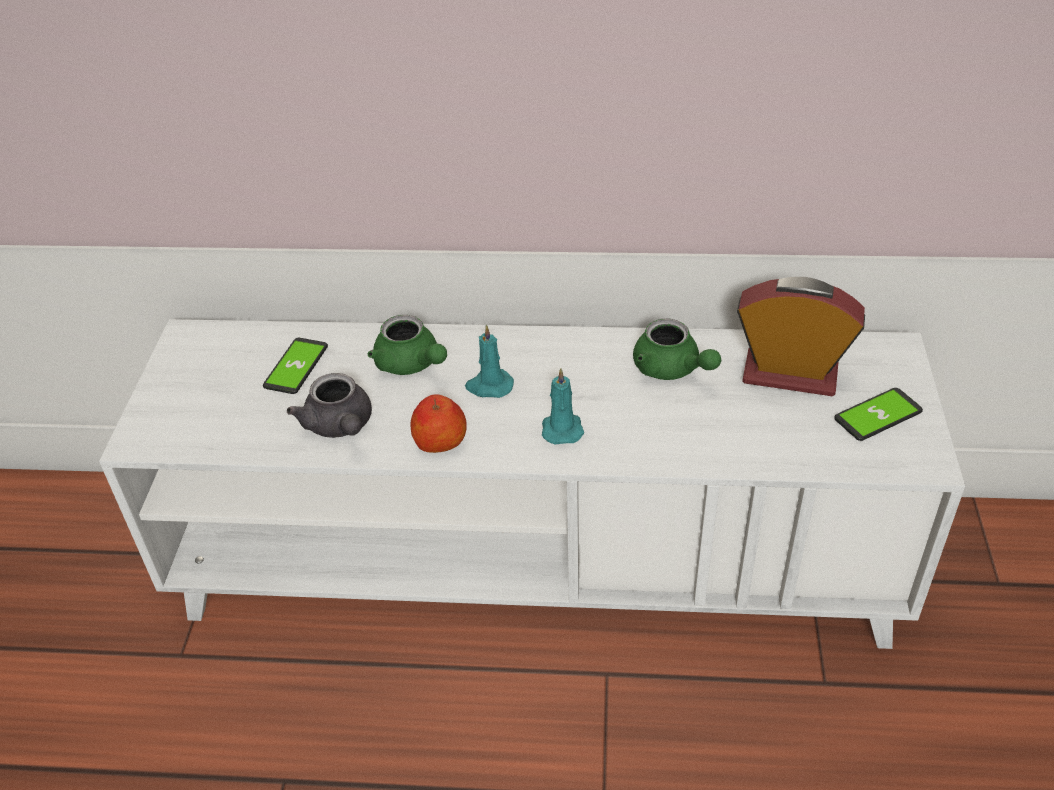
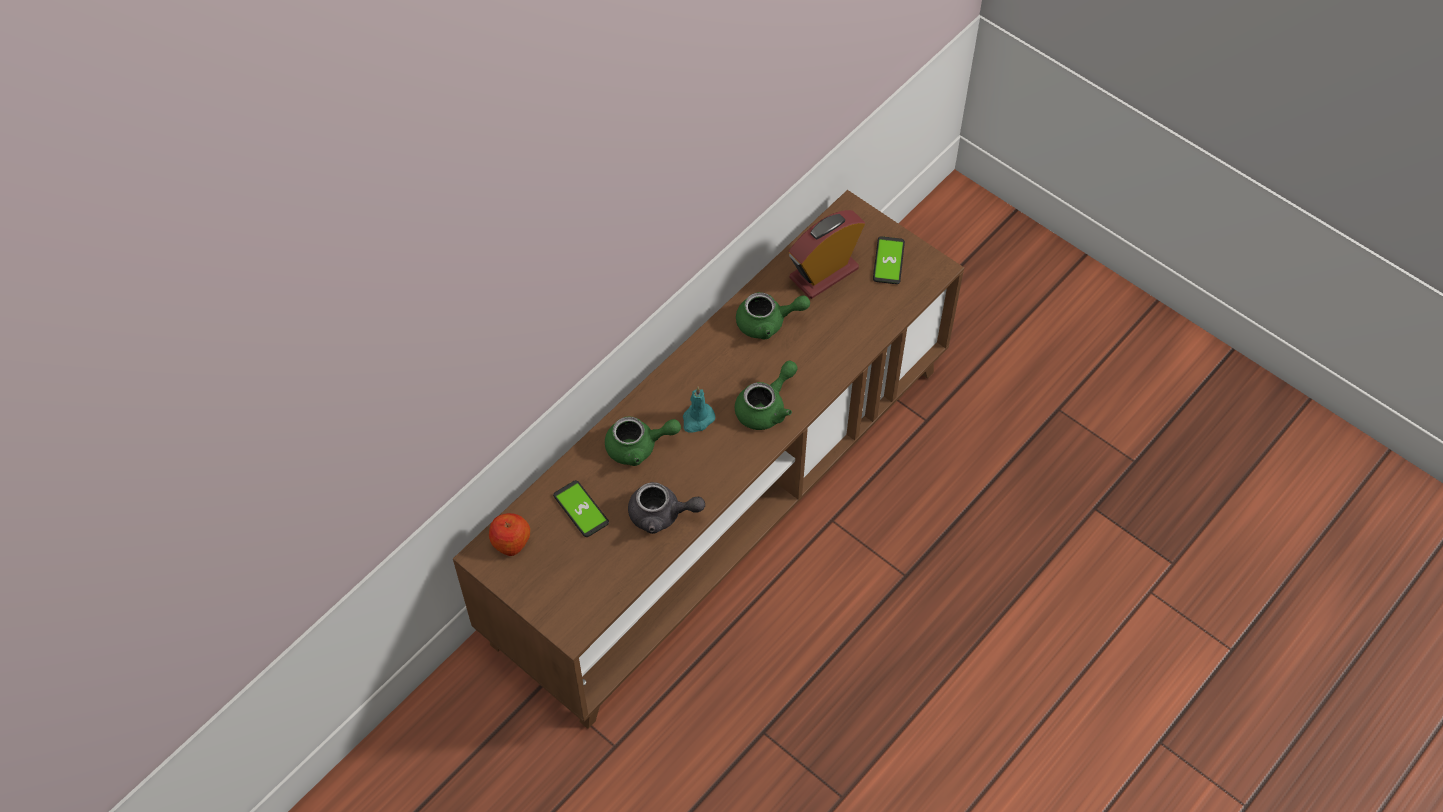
camera: 55 degrees left, 15 degrees up
white tv stand [99,319,965,649] -> brown tv stand [453,190,964,729]
apple [411,394,467,453] -> apple moved to [489,513,530,556]
turquoise candle [542,368,584,445] -> green teapot [735,361,798,430]

